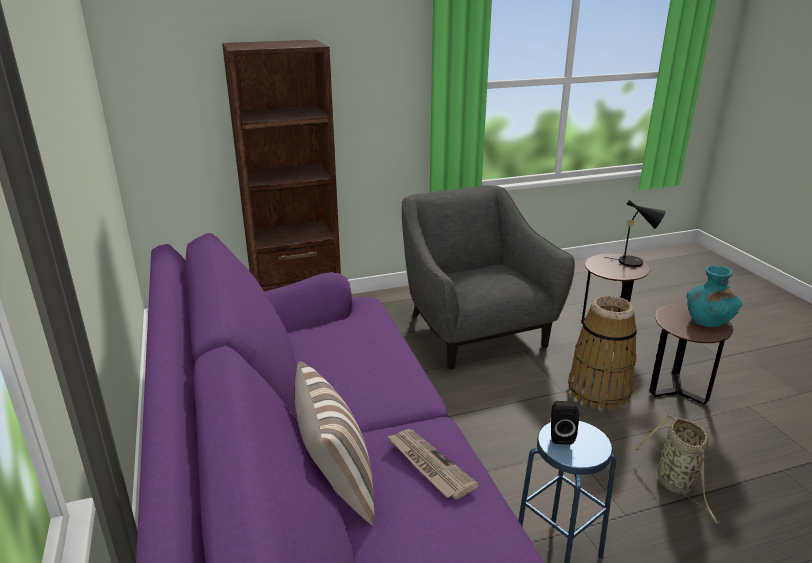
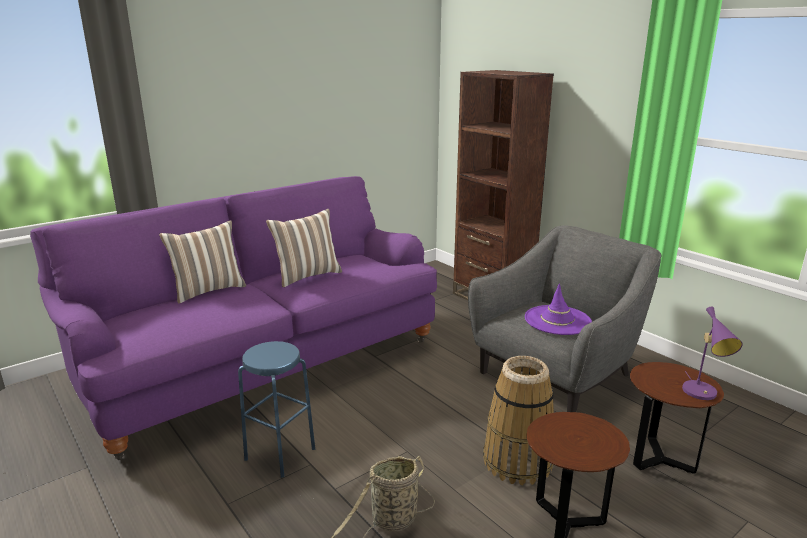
camera: 70 degrees right, 5 degrees down
newspaper [388,429,479,500] -> none
black speaker [551,401,579,445] -> none
black table lamp [604,200,666,267] -> purple table lamp [682,307,743,400]
turquoise vase [687,265,742,327] -> none
none -> pillow [266,209,342,287]
none -> purple hat [525,283,592,335]

